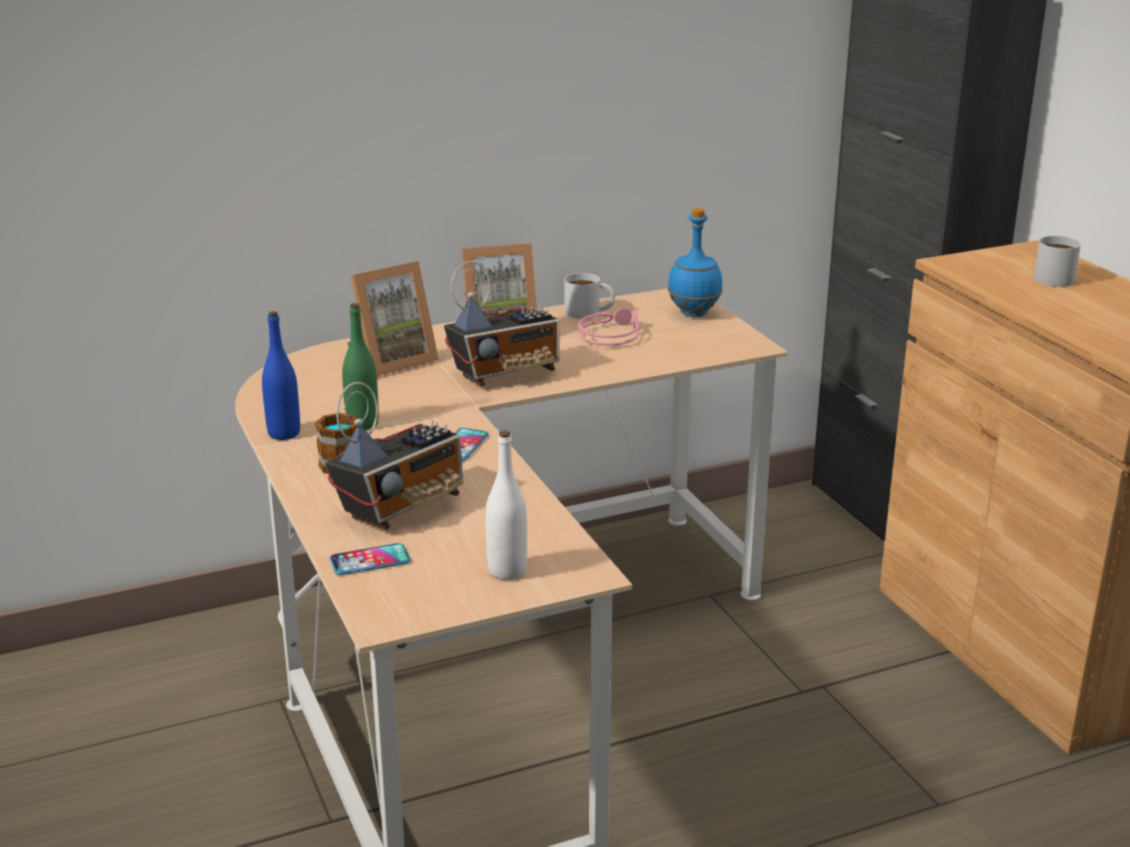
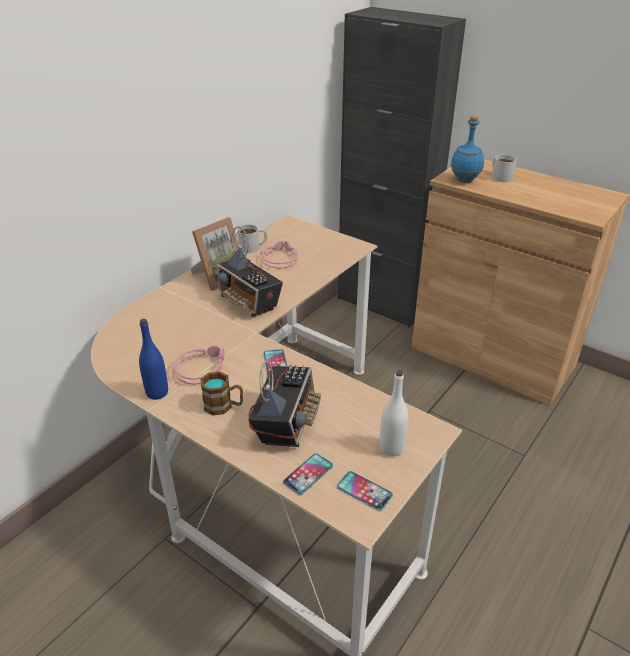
camera: 30 degrees left, 10 degrees up
green bottle [342,303,379,430] -> pink headphones [173,345,224,384]
picture frame [347,261,439,376] -> none
radio [444,261,560,386] -> radio turned 105 degrees clockwise [216,226,283,317]
blue bottle [668,208,723,317] -> blue bottle moved to [451,116,484,183]
none -> phone [337,471,393,511]

